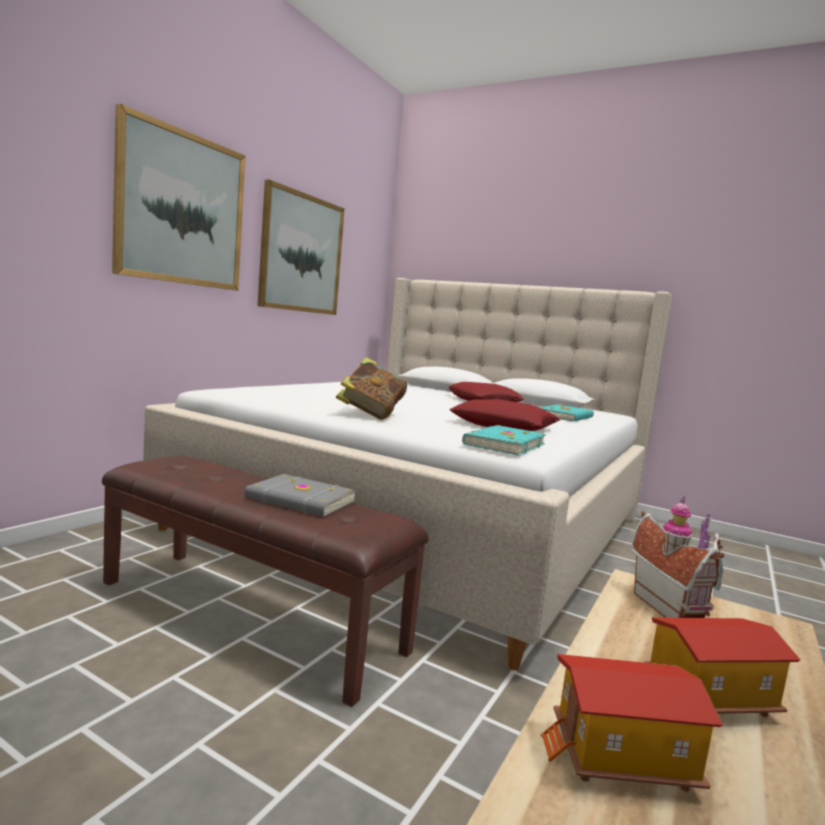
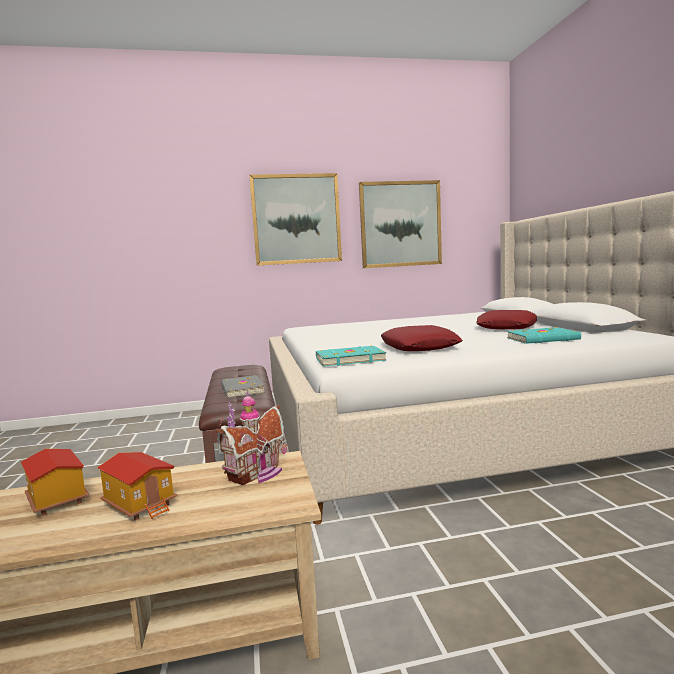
camera: 50 degrees right, 0 degrees up
book [336,357,407,420] -> none

